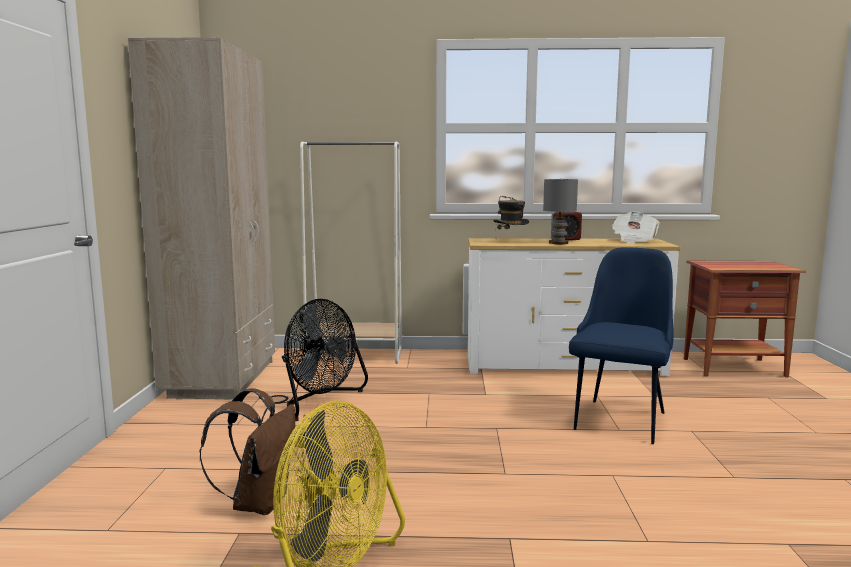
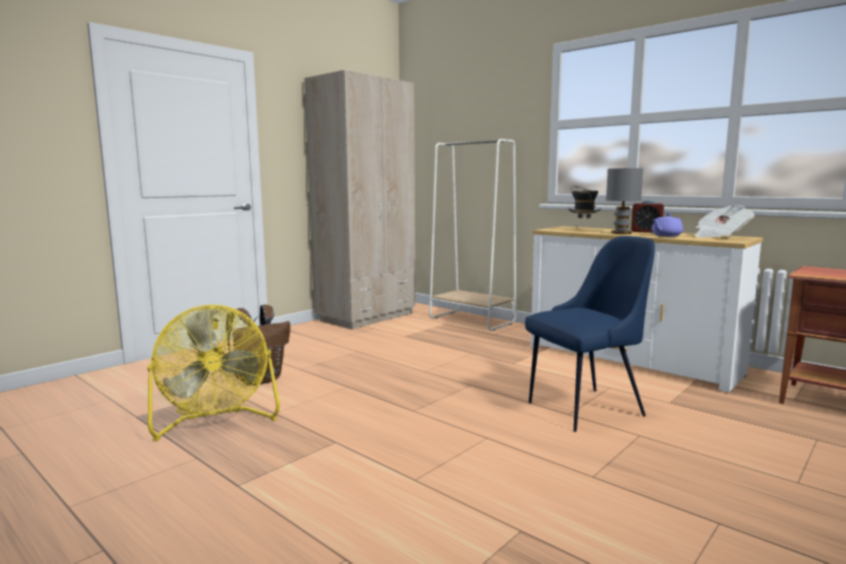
camera: 40 degrees right, 0 degrees up
black fan [259,299,368,421] -> none
none -> purple teapot [652,213,683,236]

